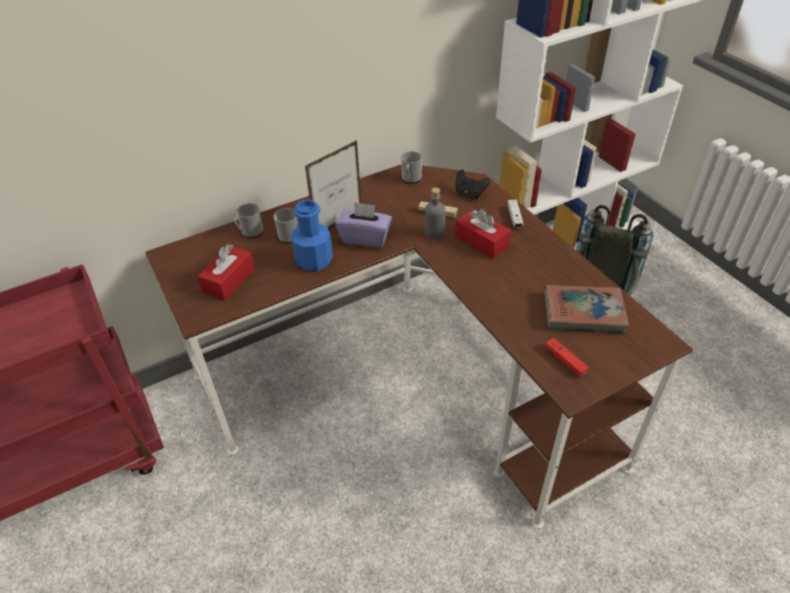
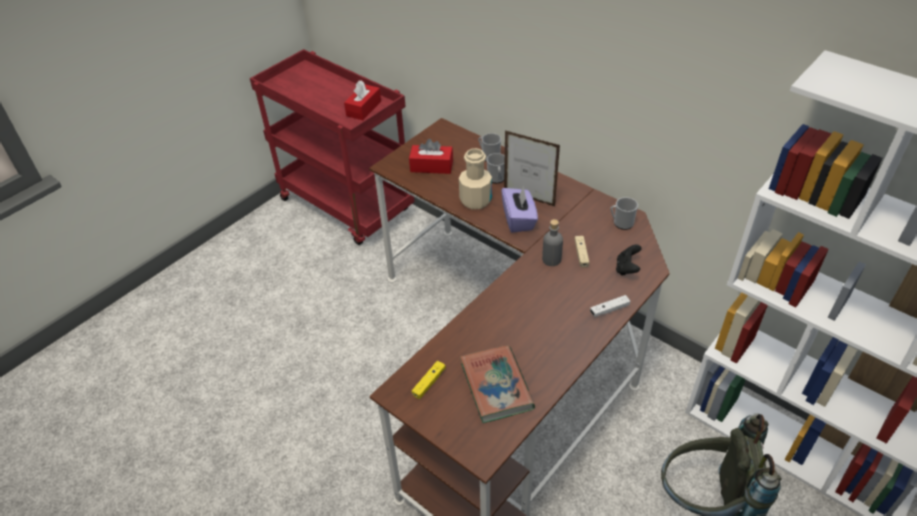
camera: 70 degrees right, 0 degrees up
blue bottle [291,200,333,271] -> beige bottle [459,148,492,209]
red tissue box [455,209,511,259] -> red tissue box moved to [344,80,381,120]
red game controller [545,338,589,377] -> yellow game controller [412,361,446,399]

